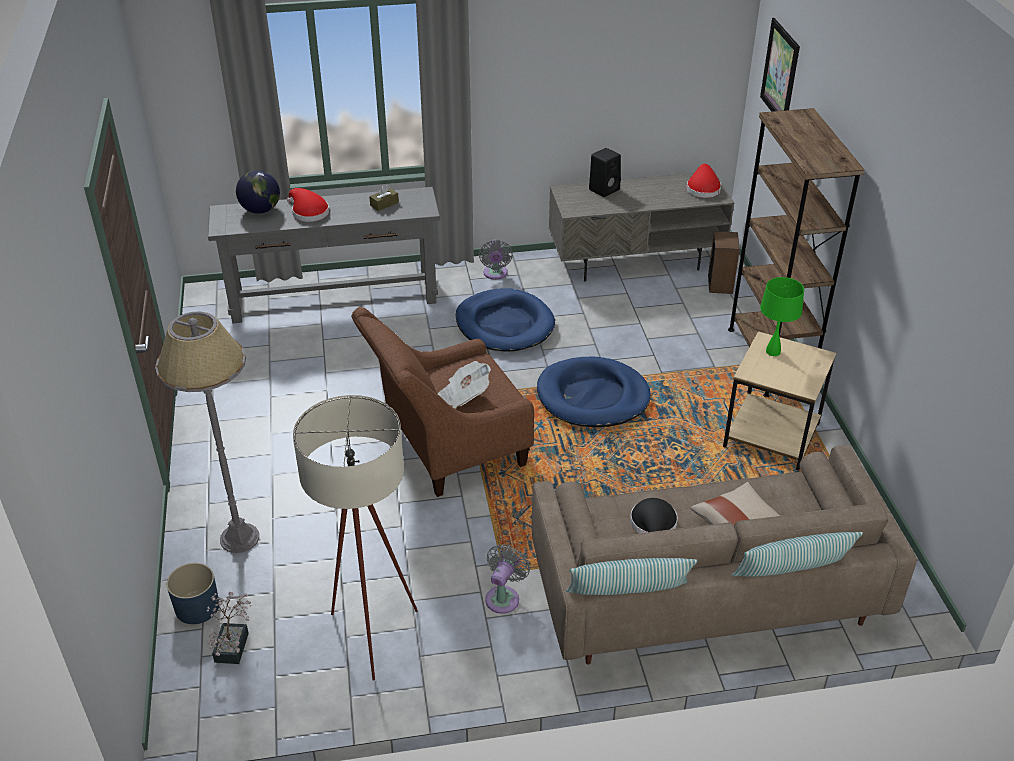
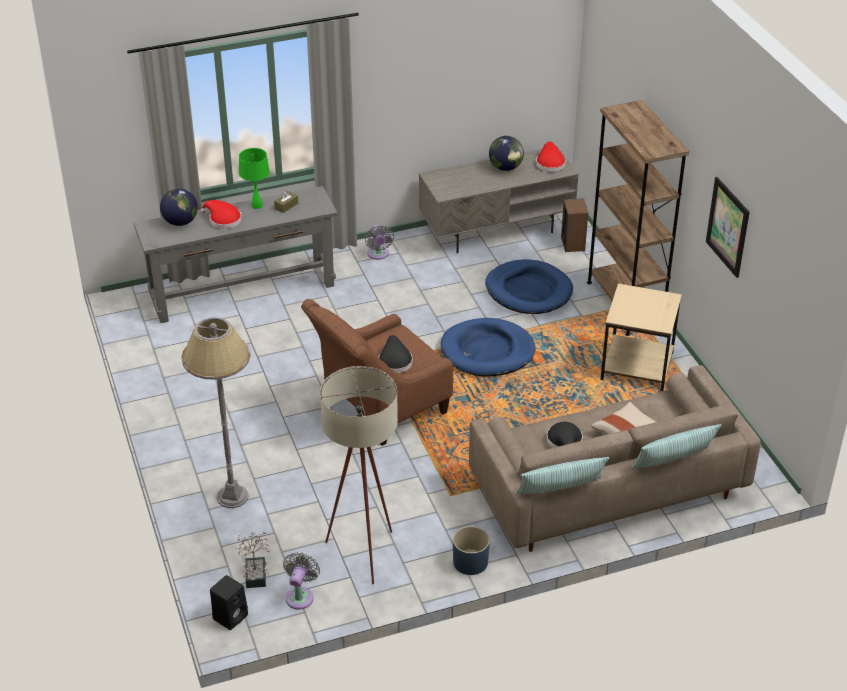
camera: 10 degrees left, 0 degrees up
blue planter [167,563,219,624] -> blue planter moved to [453,526,490,575]
newspaper [438,361,491,409] -> black hat [379,335,413,373]
blue dog bed [456,288,555,352] -> blue dog bed moved to [485,259,573,314]
grey fan [485,544,530,614] -> grey fan moved to [283,552,320,610]
black speaker [589,148,621,197] -> black speaker moved to [210,575,248,630]
picture [760,18,800,112] -> picture moved to [706,177,750,278]
green table lamp [760,277,804,356] -> green table lamp moved to [239,148,270,209]
none -> globe [489,136,524,171]

